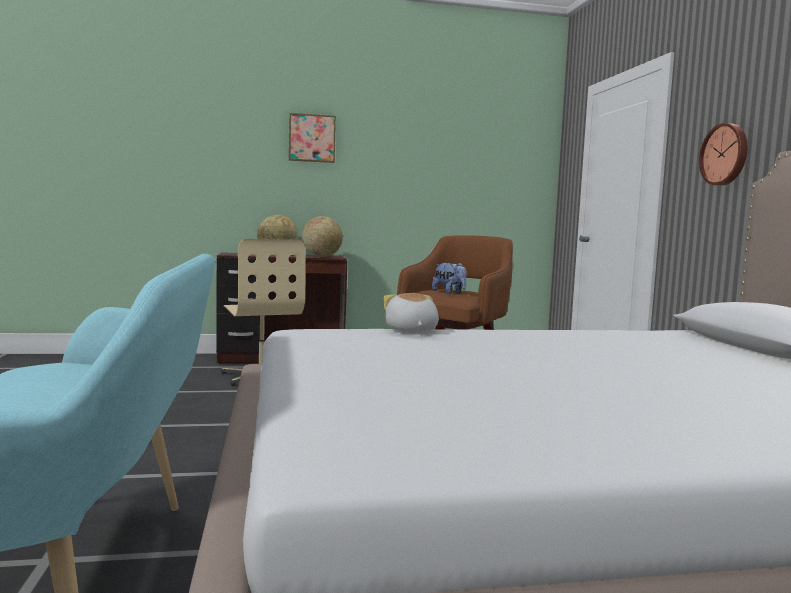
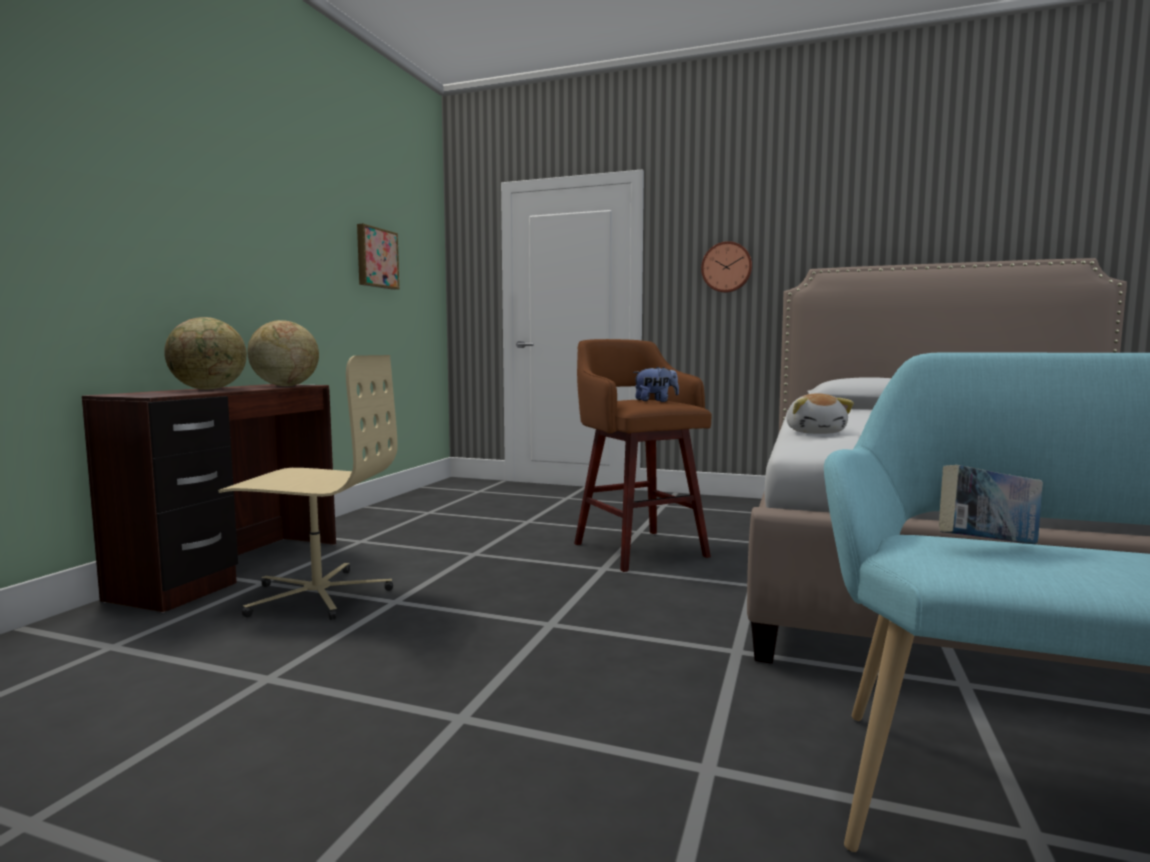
camera: 60 degrees left, 0 degrees up
picture [289,113,336,163] -> picture moved to [357,224,399,290]
plush toy [383,293,439,333] -> plush toy turned 105 degrees counterclockwise [786,393,854,434]
none -> book [939,465,1043,544]

